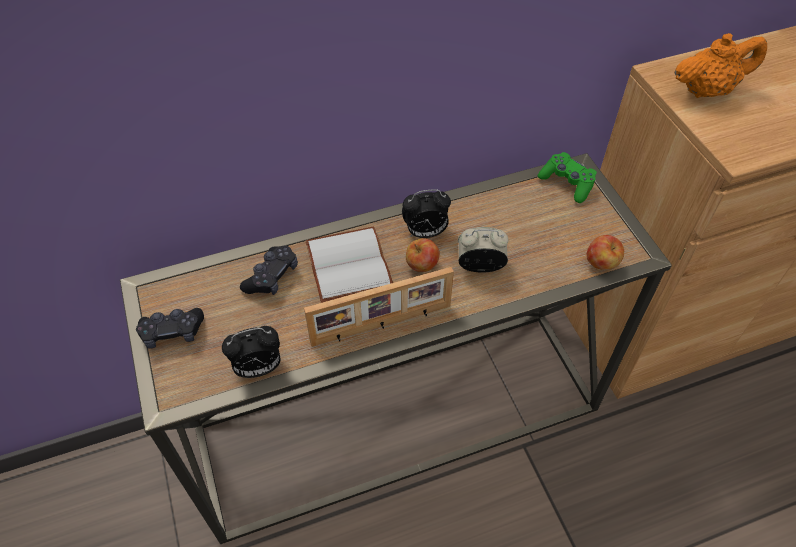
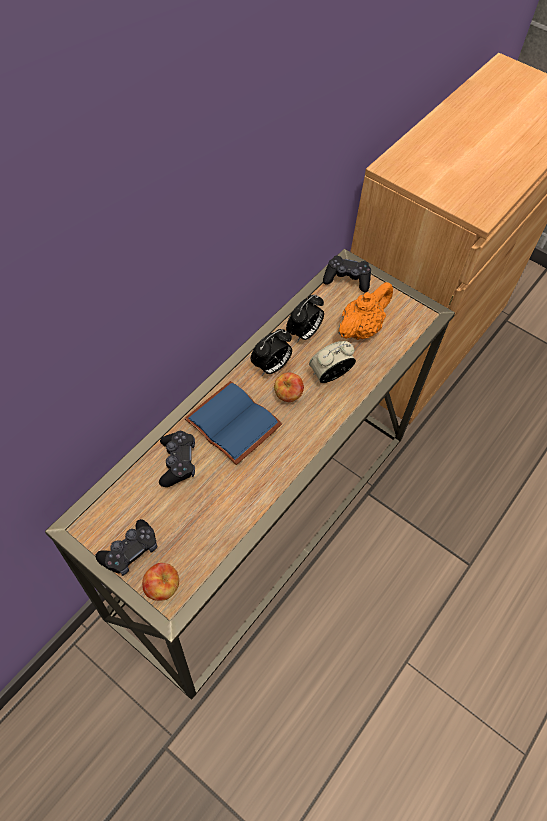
camera: 35 degrees left, 5 degrees up
alarm clock [222,326,280,378] -> alarm clock moved to [286,295,324,343]
picture frame [304,267,454,346] -> none
white book [306,226,393,303] -> blue book [184,381,282,465]
green game controller [538,152,597,203] -> black game controller [323,256,371,292]
apple [587,235,624,270] -> apple moved to [142,563,179,601]
orange teapot [674,33,767,98] -> orange teapot moved to [338,282,393,340]

